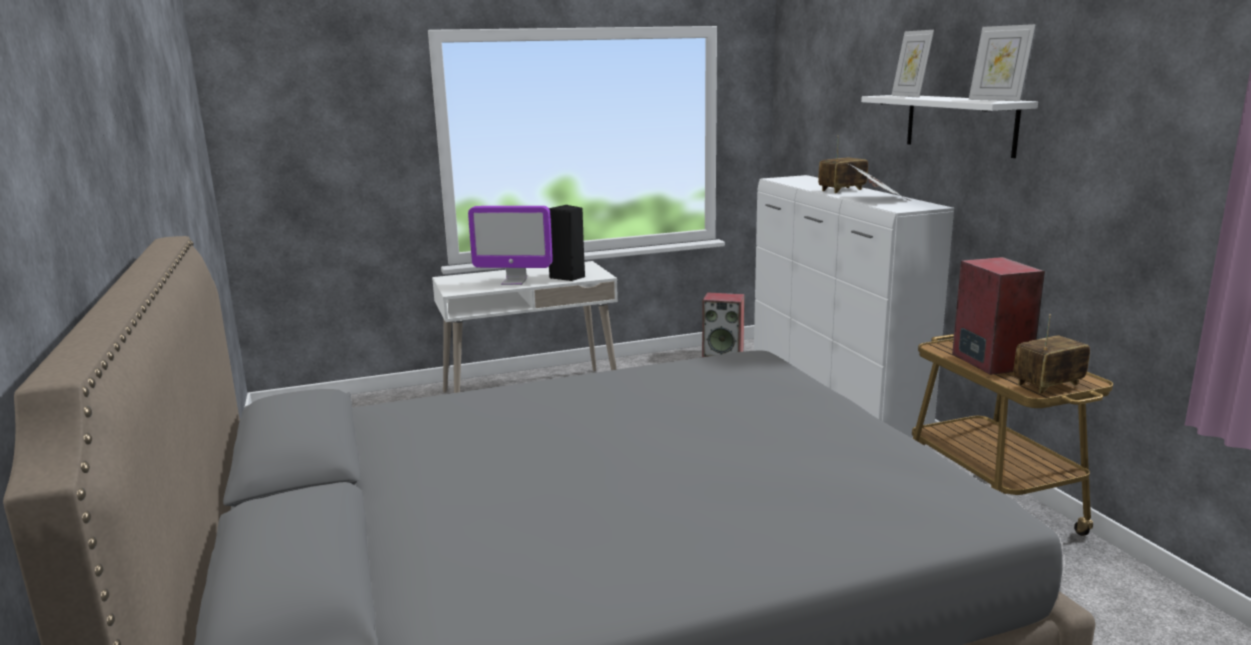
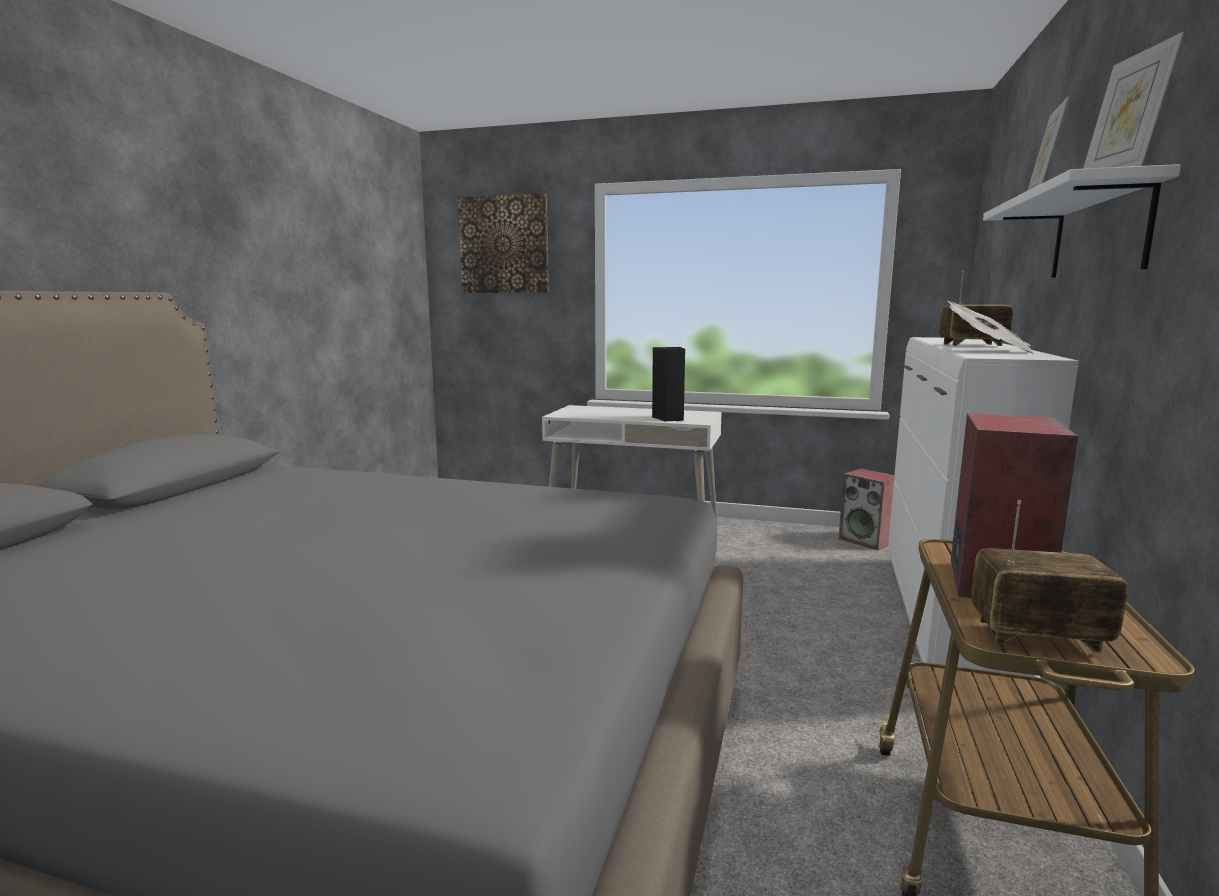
camera: 35 degrees right, 5 degrees down
monitor [468,206,553,285] -> none
none -> picture [458,193,549,293]

